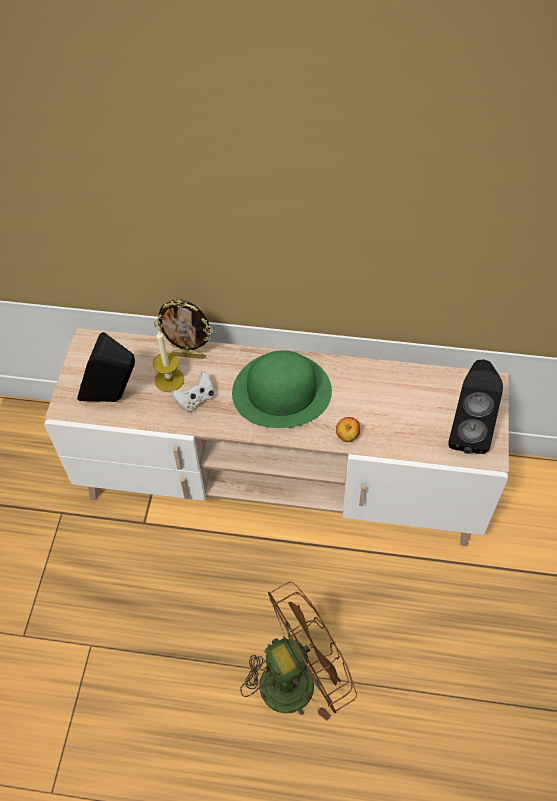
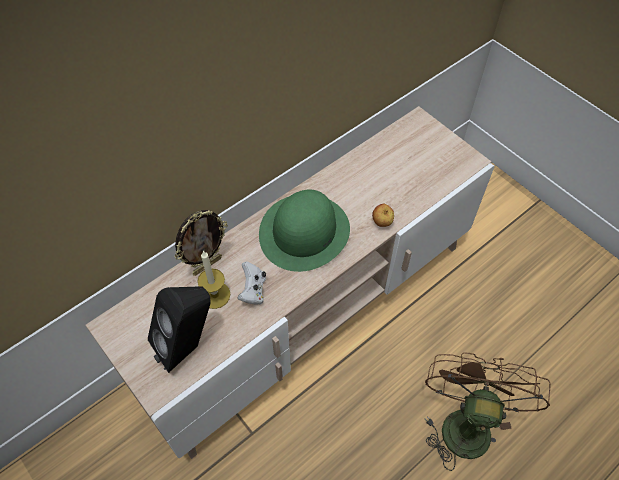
camera: 50 degrees left, 0 degrees up
black speaker [448,360,503,454] -> none

